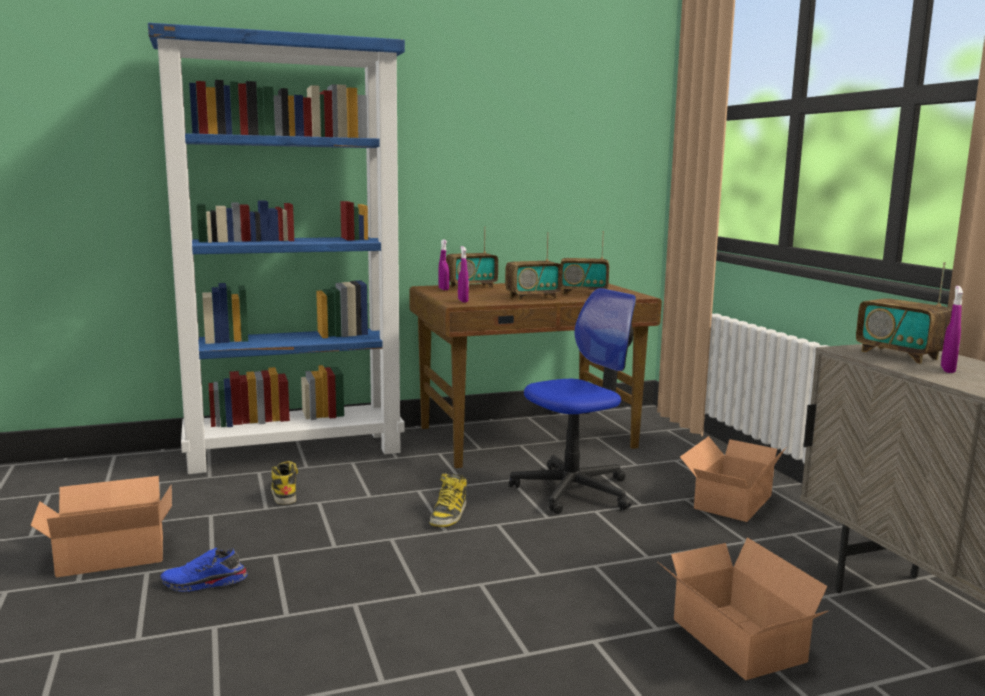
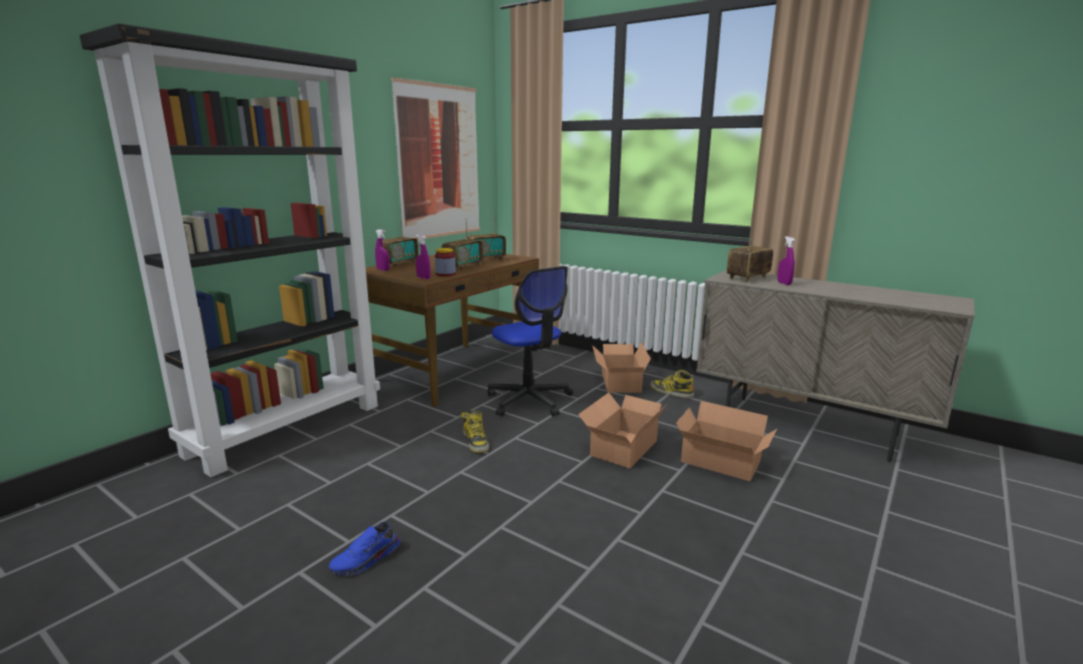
camera: 35 degrees left, 5 degrees up
cardboard box [30,476,172,578] -> cardboard box moved to [578,393,668,468]
blue bookcase [148,23,405,474] -> black bookcase [80,23,380,477]
boot [271,461,298,505] -> boot moved to [650,370,694,398]
office chair [509,288,636,514] -> office chair turned 120 degrees clockwise [487,266,573,416]
radio [856,262,952,364] -> radio turned 120 degrees clockwise [727,225,773,282]
none -> picture [391,78,480,240]
none -> jar [435,248,456,277]

